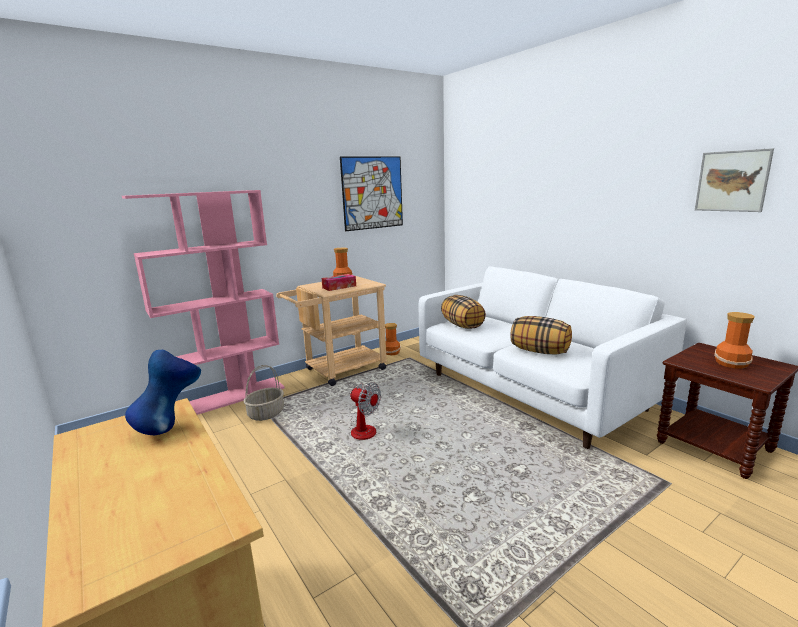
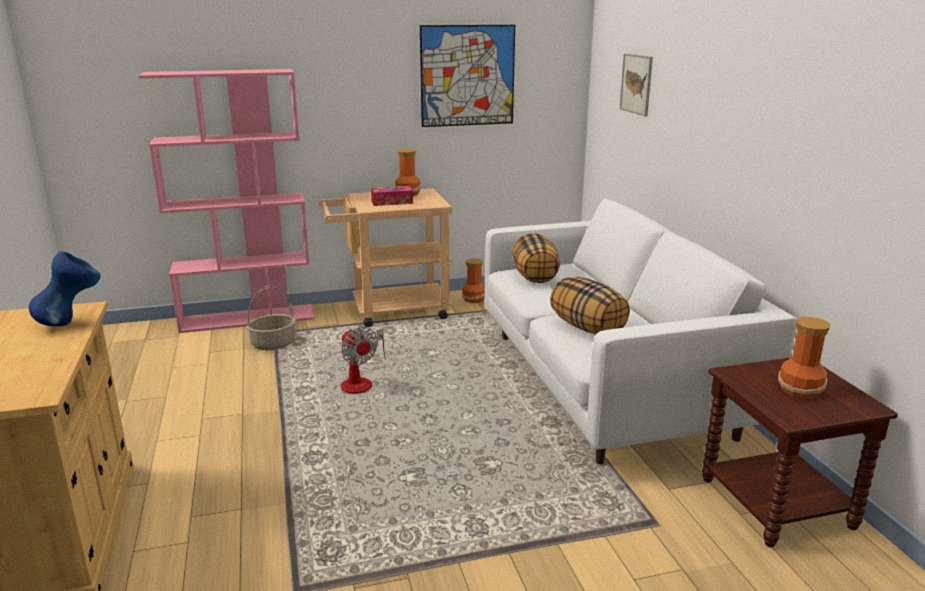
camera: 20 degrees right, 5 degrees up
picture [695,148,774,212] -> picture moved to [620,53,653,116]

